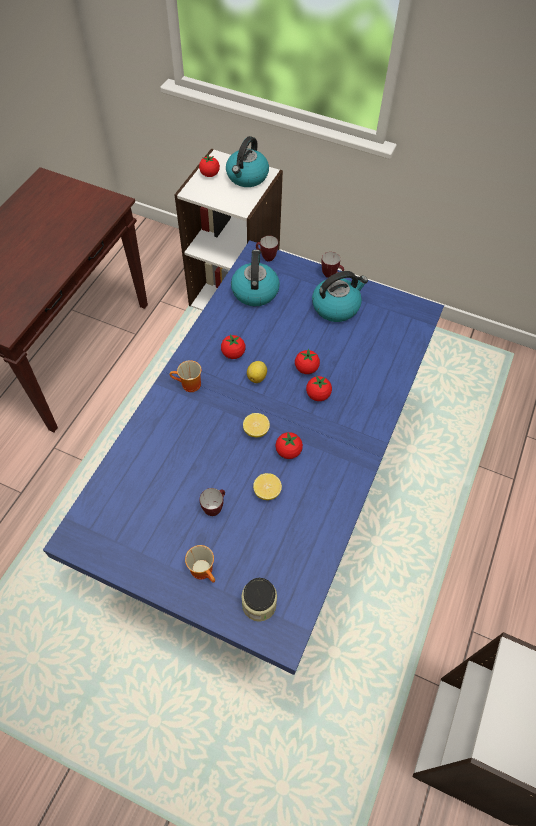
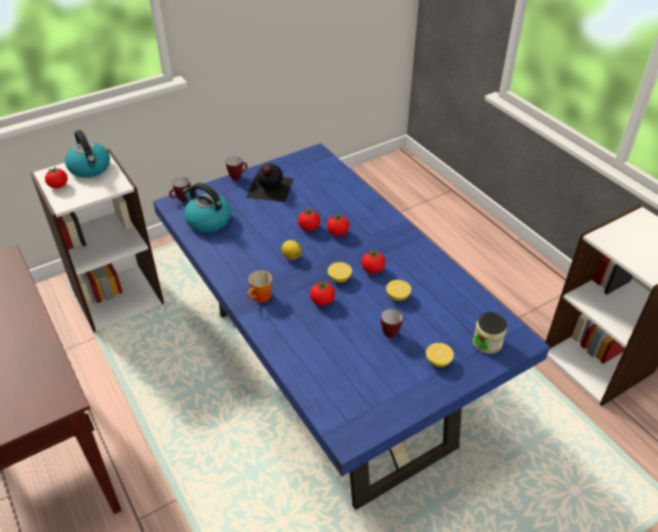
camera: 55 degrees left, 15 degrees down
mug [185,545,215,583] -> lemon [426,343,454,367]
tomato [221,334,246,359] -> tomato moved to [310,280,335,306]
kettle [312,271,368,322] -> black bottle [246,164,294,202]

